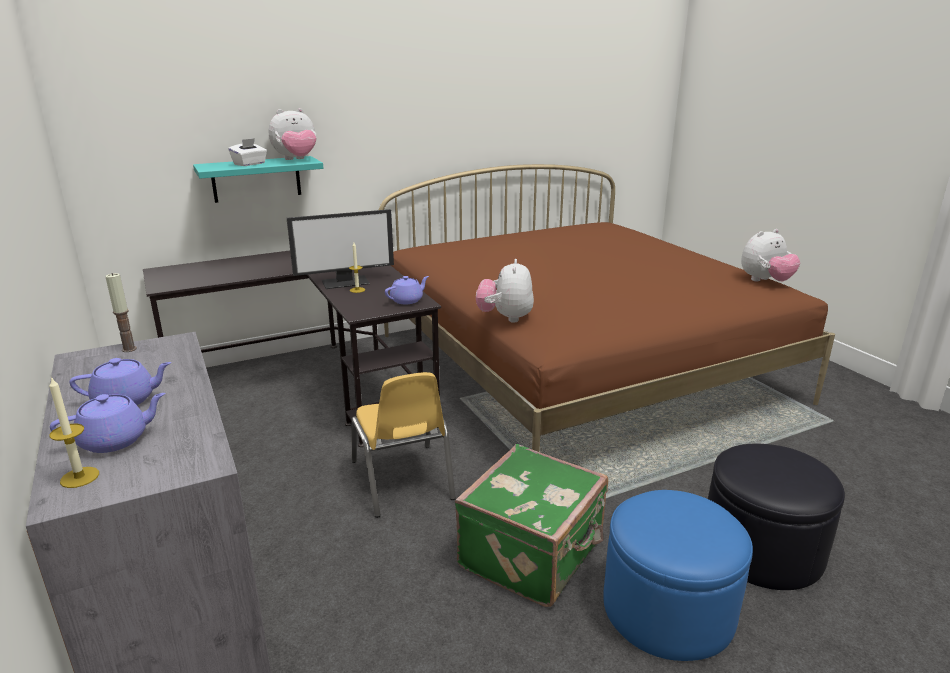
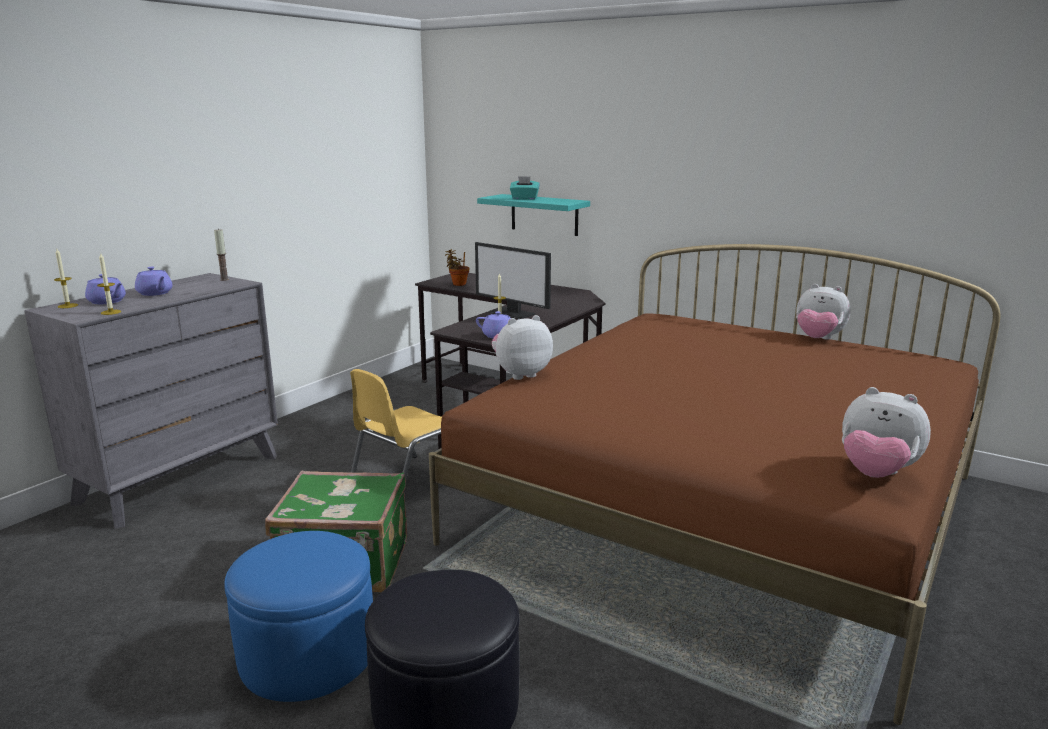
camera: 60 degrees right, 5 degrees down
white tissue box [228,138,267,166] -> turquoise tissue box [510,176,540,200]
plush toy [269,108,316,160] -> plush toy moved to [796,284,851,340]
none -> candle [97,252,121,315]
none -> potted plant [445,249,469,286]

